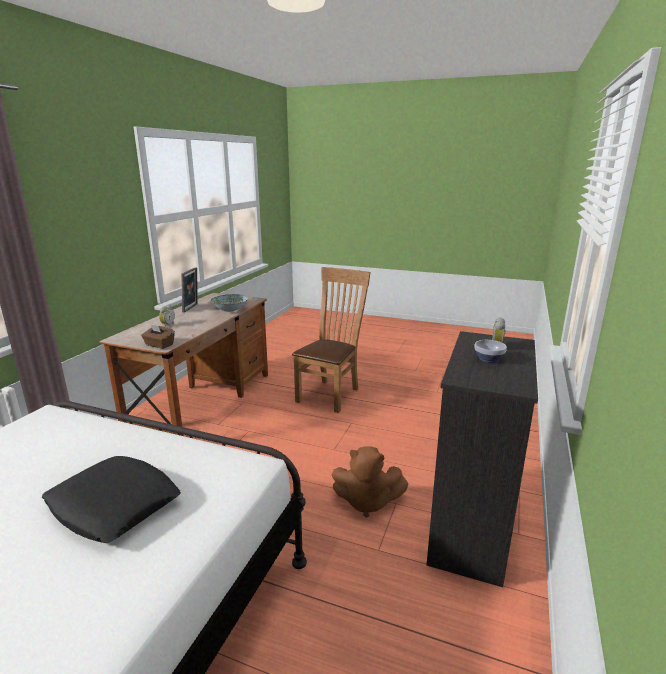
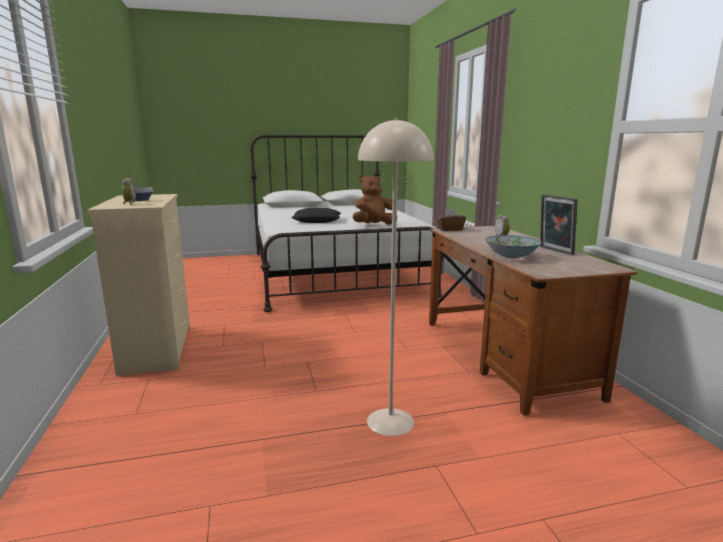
camera: 145 degrees right, 5 degrees down
brown chair [292,267,371,413] -> beige floor lamp [358,118,433,436]
brown plush toy [332,446,408,518] -> brown plush toy moved to [353,175,397,225]
black dresser [427,331,538,587] -> beige dresser [87,194,190,376]

